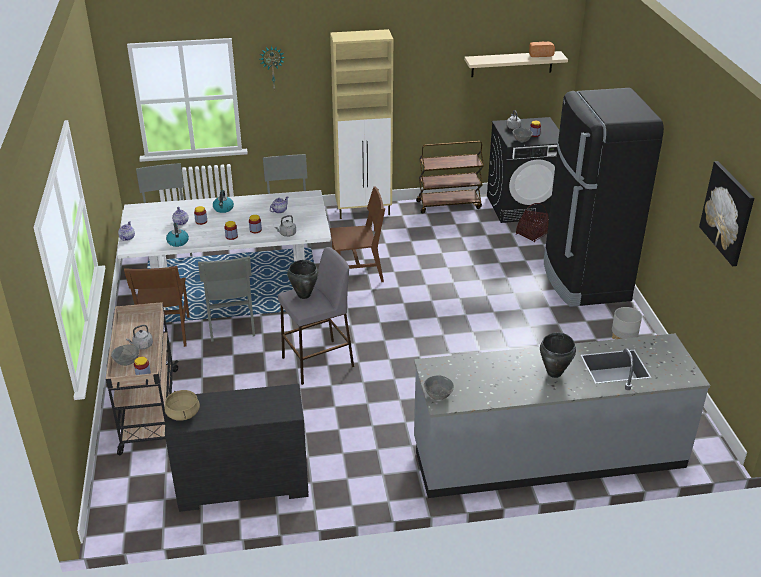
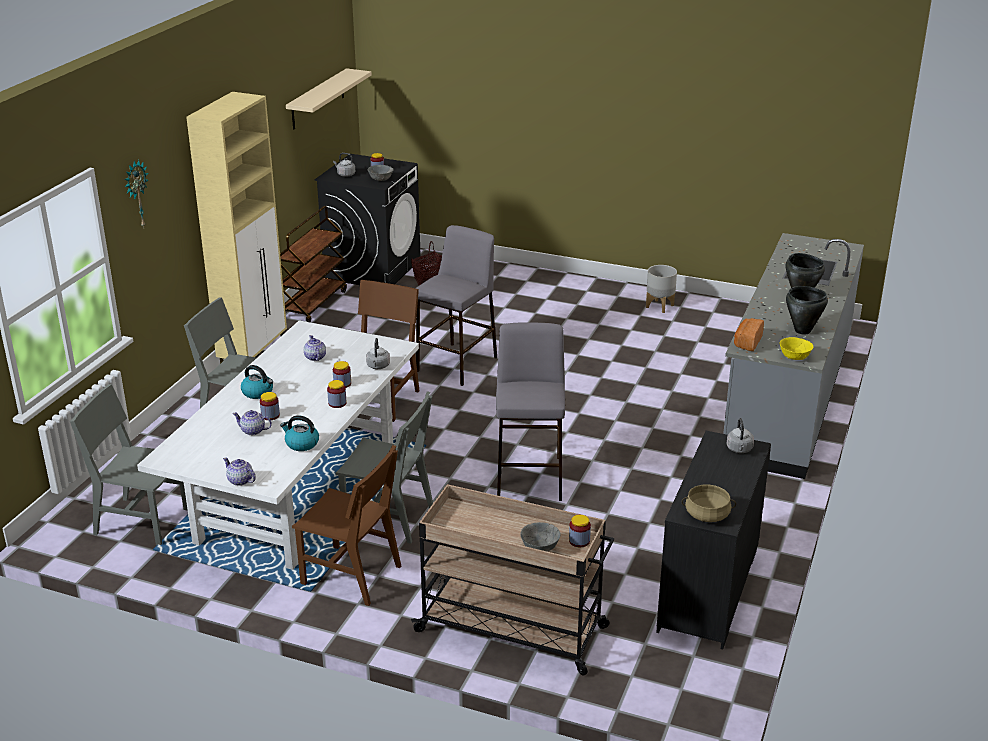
camera: 60 degrees left, 5 degrees down
grey kettle [126,325,153,349] -> grey kettle moved to [727,418,754,453]
black cooking pot [287,260,318,299] -> black cooking pot moved to [786,286,828,334]
grey bowl [424,376,454,400] -> yellow bowl [780,337,813,360]
bread [529,42,555,57] -> bread moved to [734,318,764,351]
black fridge [544,88,664,307] -> none
picture [699,161,754,266] -> none
none -> grey stool [415,225,497,386]

